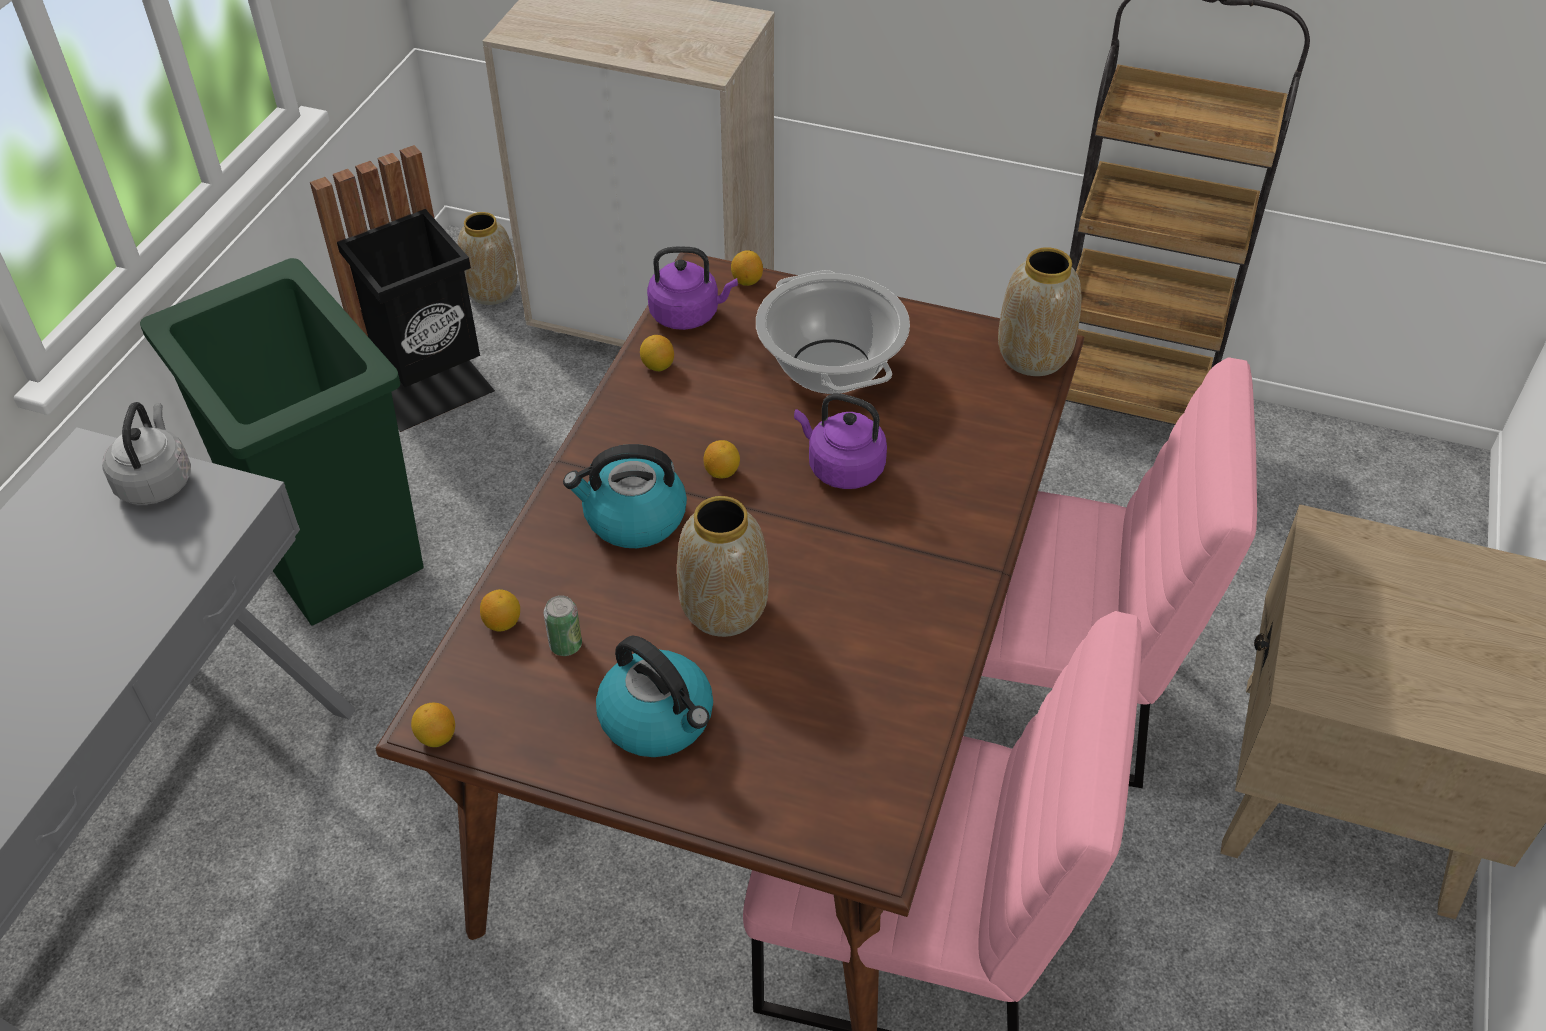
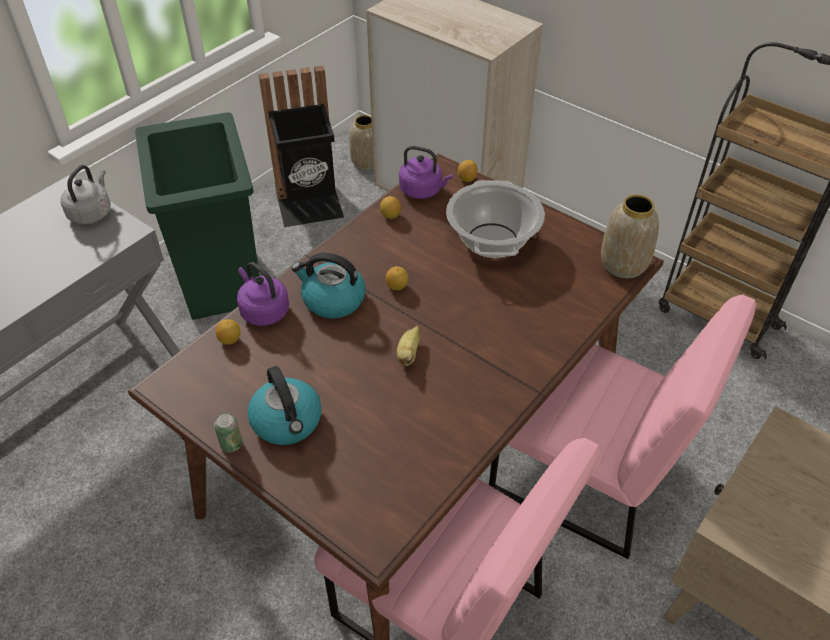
camera: 20 degrees right, 0 degrees up
lemon [411,703,455,747] -> none
can [544,595,582,656] -> can moved to [214,413,242,452]
vase [677,496,769,637] -> none
purple kettle [794,393,887,489] -> purple kettle moved to [237,262,289,326]
none -> banana [397,326,420,366]

